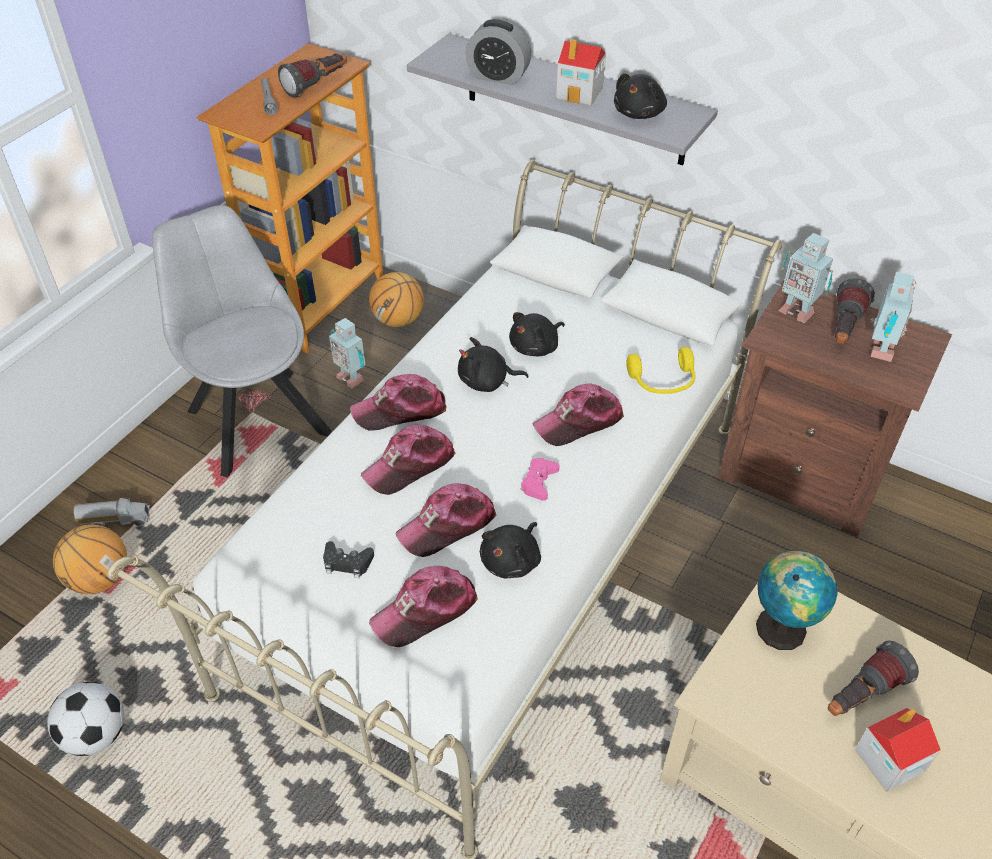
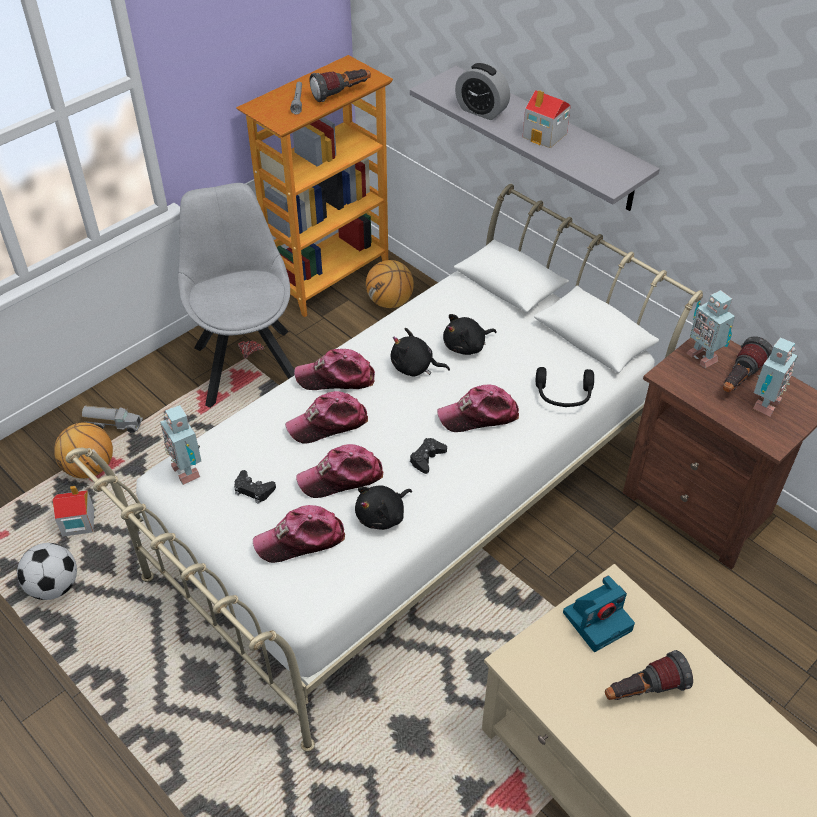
camera: 15 degrees right, 0 degrees up
toy robot [329,318,365,388] -> toy robot moved to [160,405,201,485]
pink game controller [520,458,559,501] -> black game controller [410,438,447,474]
black plush toy [614,73,667,119] -> none
yellow headphones [626,347,695,394] -> black headphones [536,367,594,407]
globe [756,551,838,650] -> camera [563,575,635,652]
toy house [855,708,941,792] -> toy house moved to [53,486,94,537]

